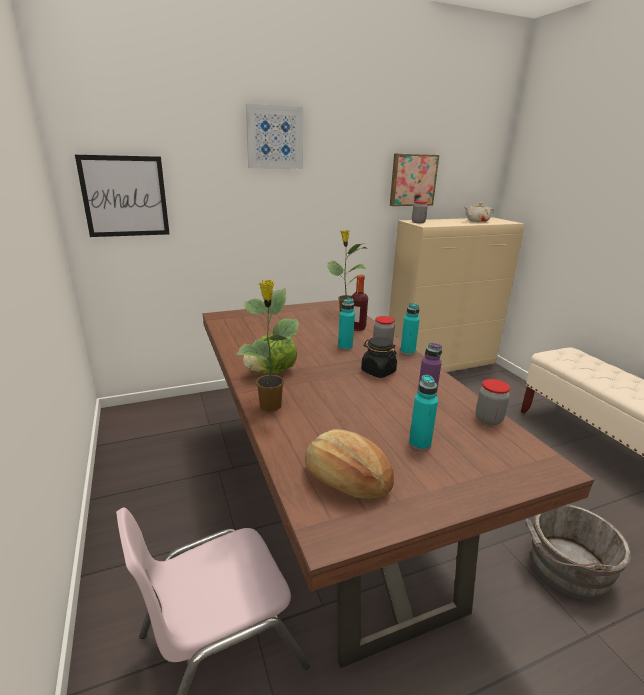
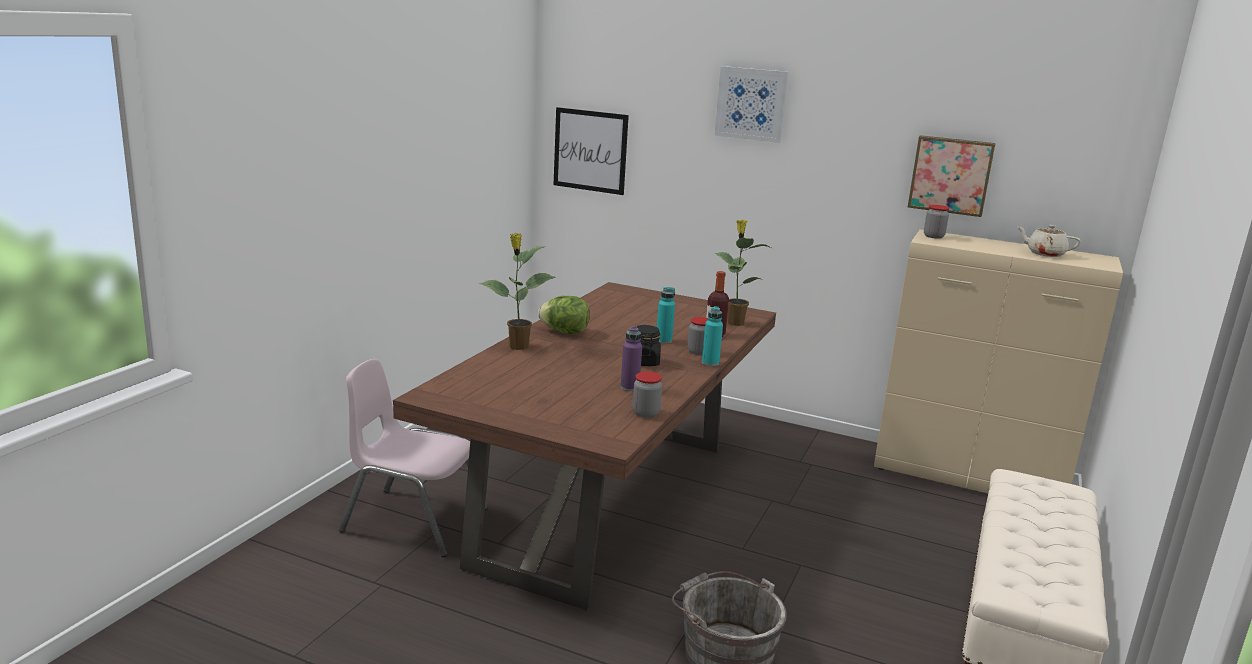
camera: 45 degrees right, 5 degrees down
bread [305,429,394,499] -> none
turquoise bottle [409,375,438,451] -> none

